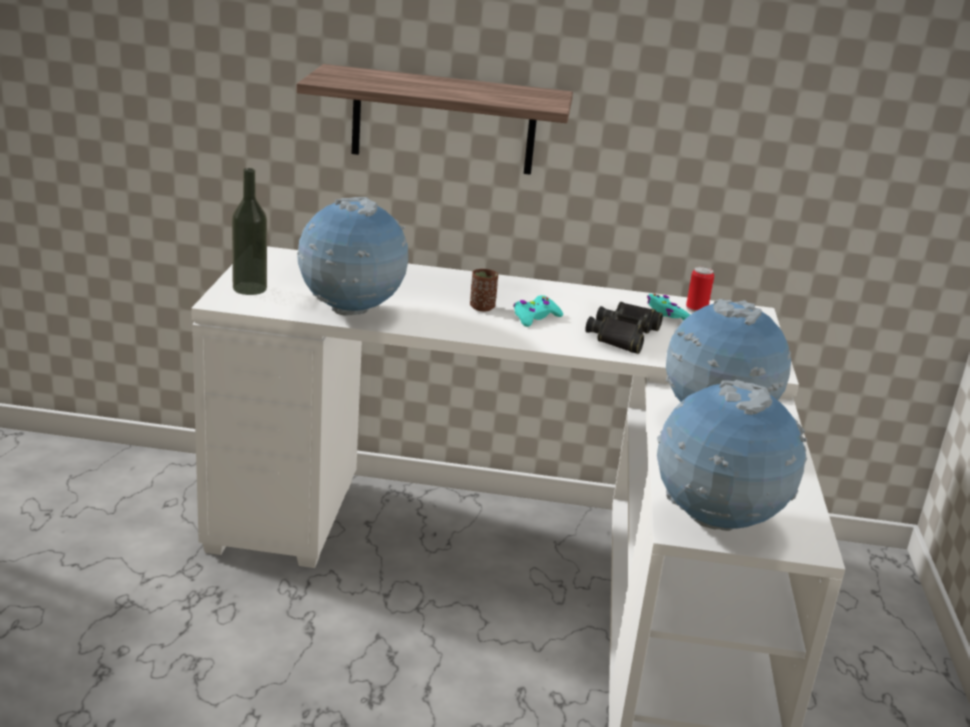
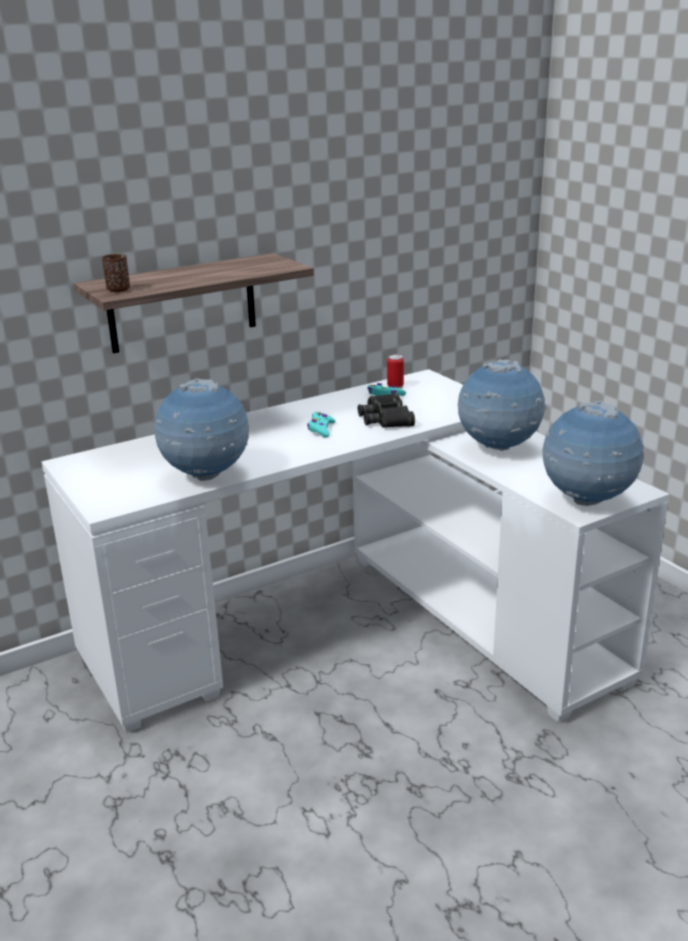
camera: 35 degrees left, 0 degrees up
bottle [232,168,267,295] -> none
brown cup [470,269,498,311] -> brown cup moved to [102,254,130,292]

